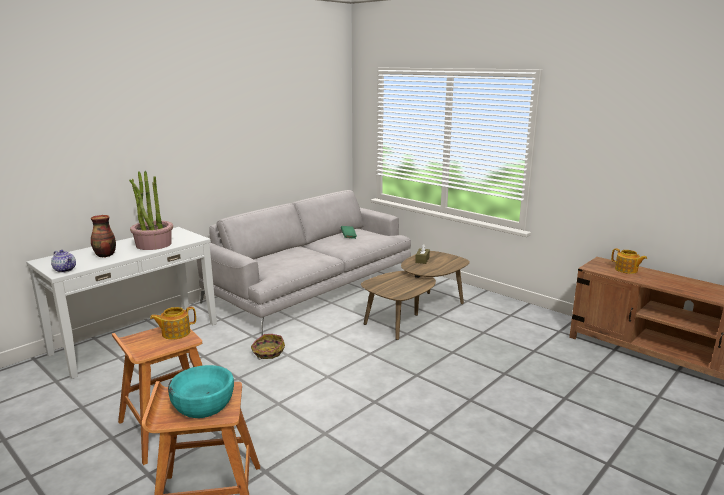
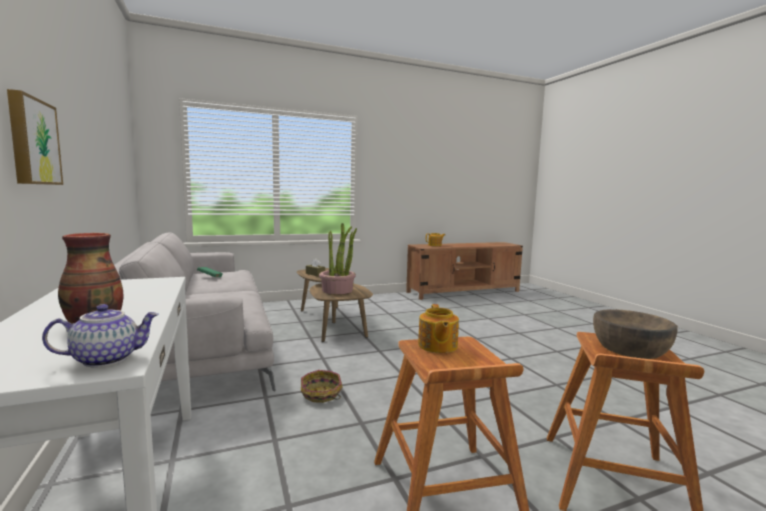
camera: 65 degrees left, 10 degrees down
potted plant [129,171,173,250] -> potted plant moved to [319,223,357,294]
turquoise bowl [168,365,234,418] -> brown bowl [593,309,678,359]
none -> picture [7,89,63,185]

